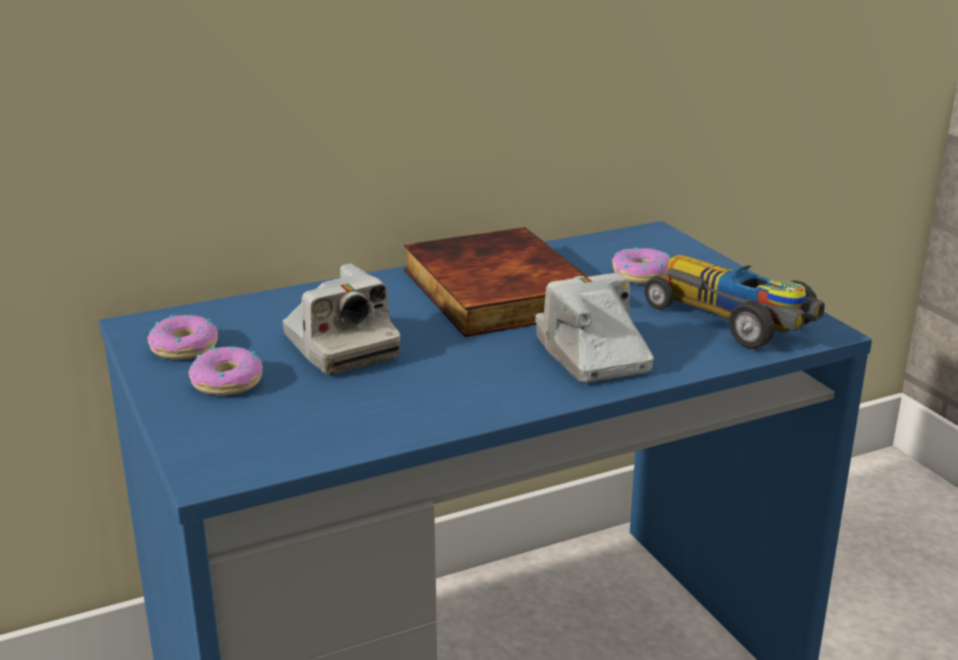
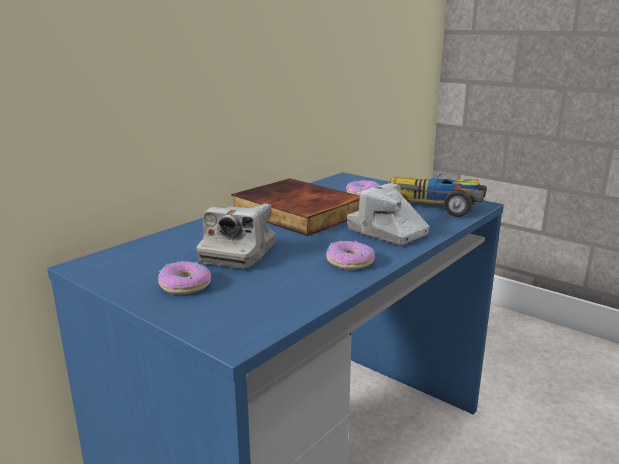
camera: 25 degrees left, 5 degrees down
donut [147,315,218,359] -> donut moved to [326,241,375,270]
camera [283,263,401,375] -> camera turned 75 degrees clockwise [196,204,276,269]

